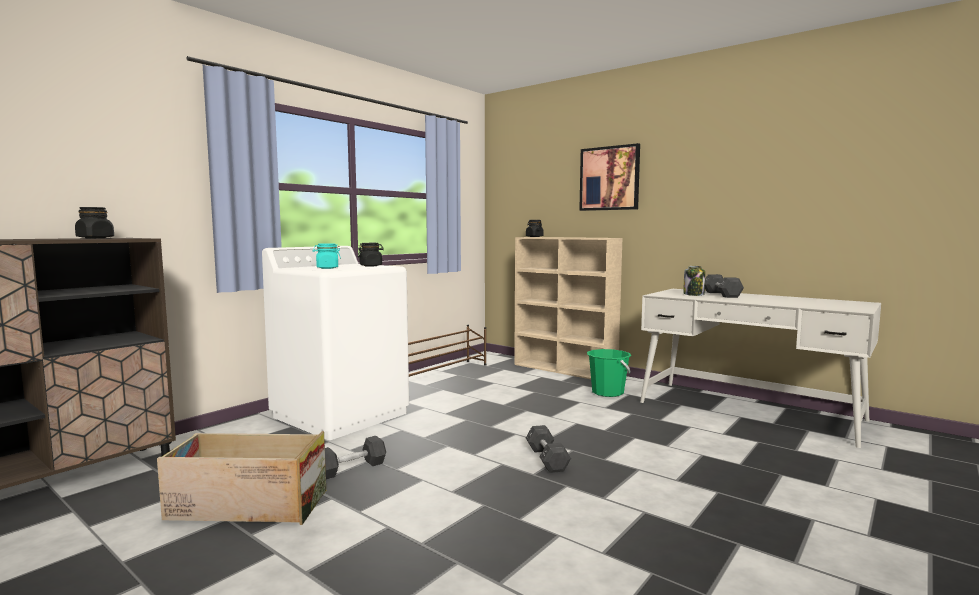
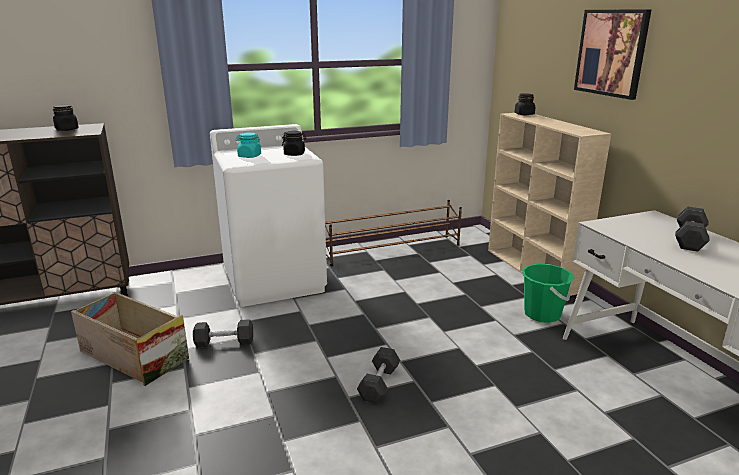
camera: 30 degrees right, 15 degrees up
jar [683,266,705,296] -> none

